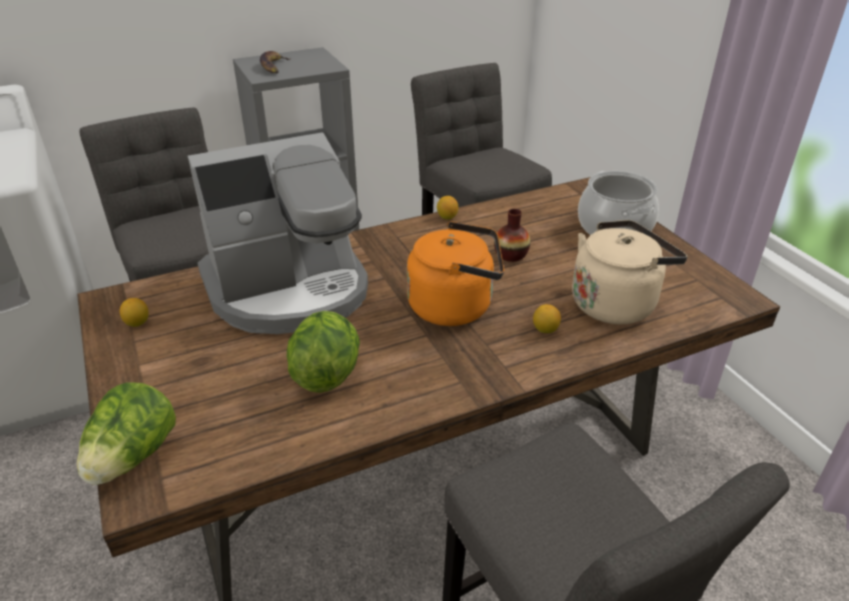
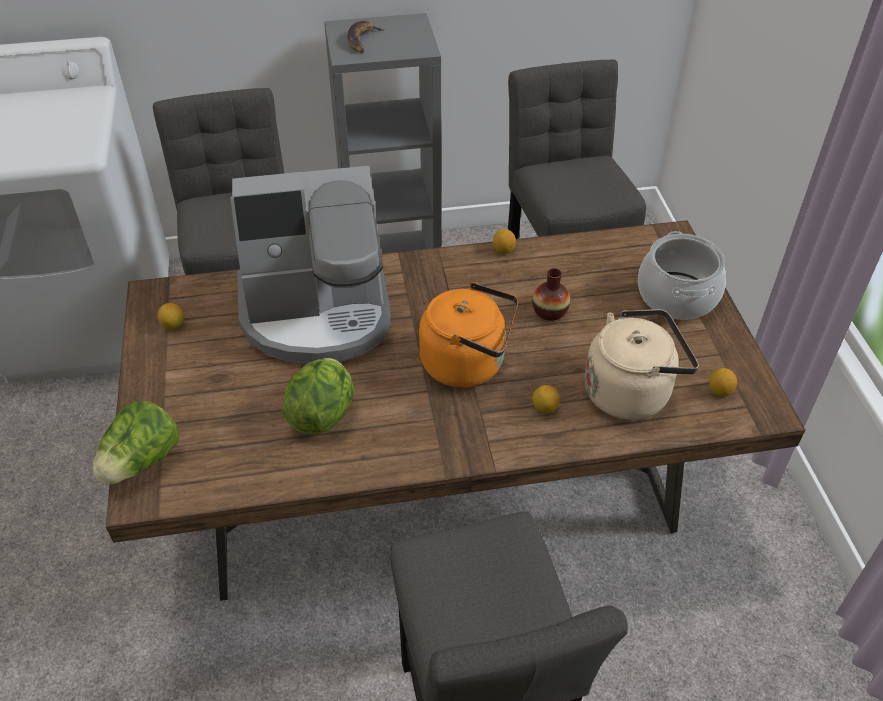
camera: 15 degrees right, 10 degrees up
none -> lemon [709,368,737,397]

